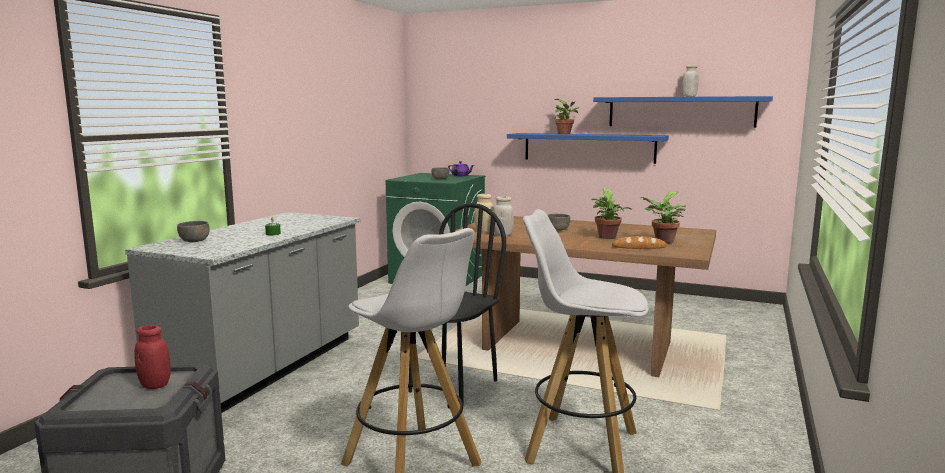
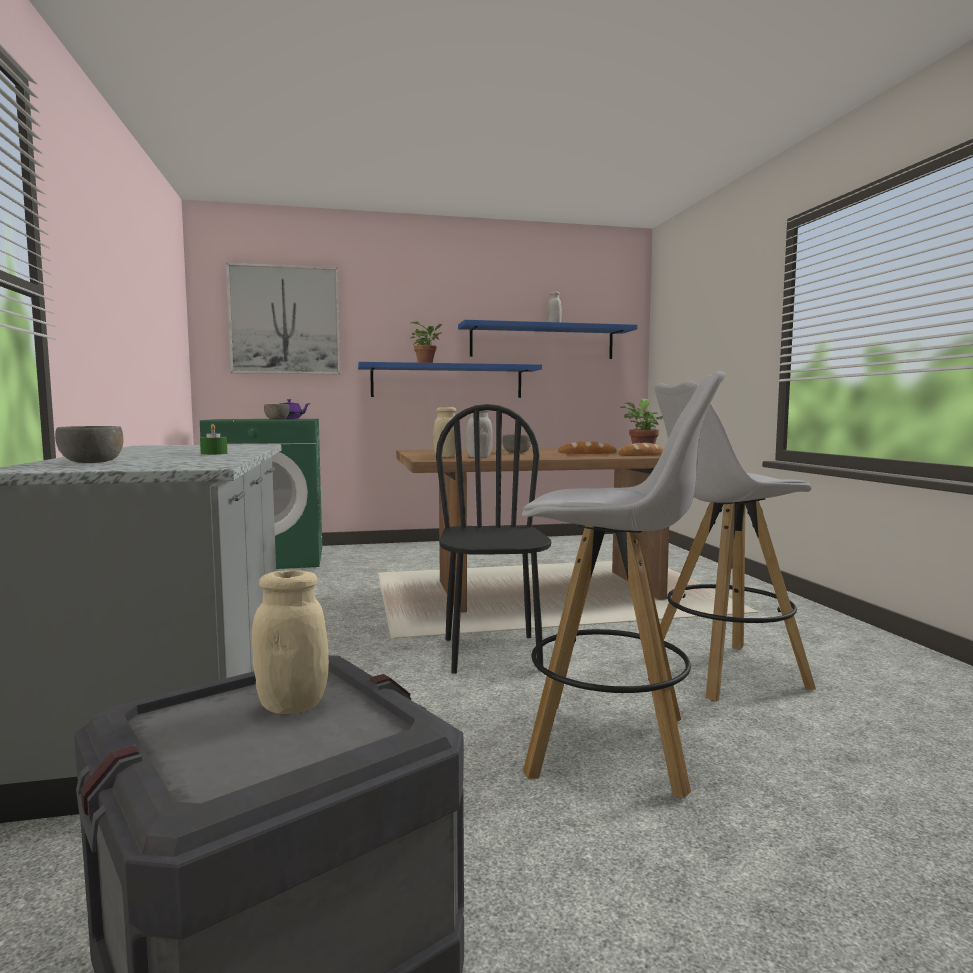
camera: 35 degrees left, 5 degrees down
red jar [134,325,171,389] -> beige jar [252,570,329,714]
potted plant [592,188,632,239] -> bread [558,441,617,454]
none -> picture [226,262,340,374]

